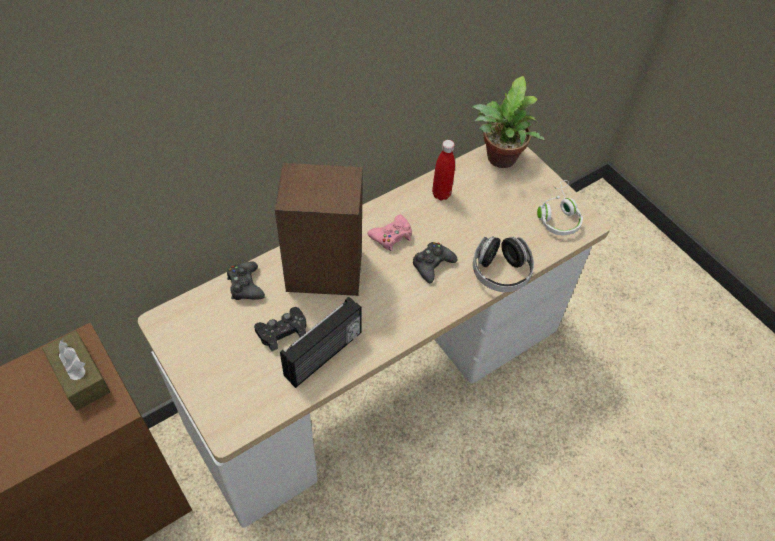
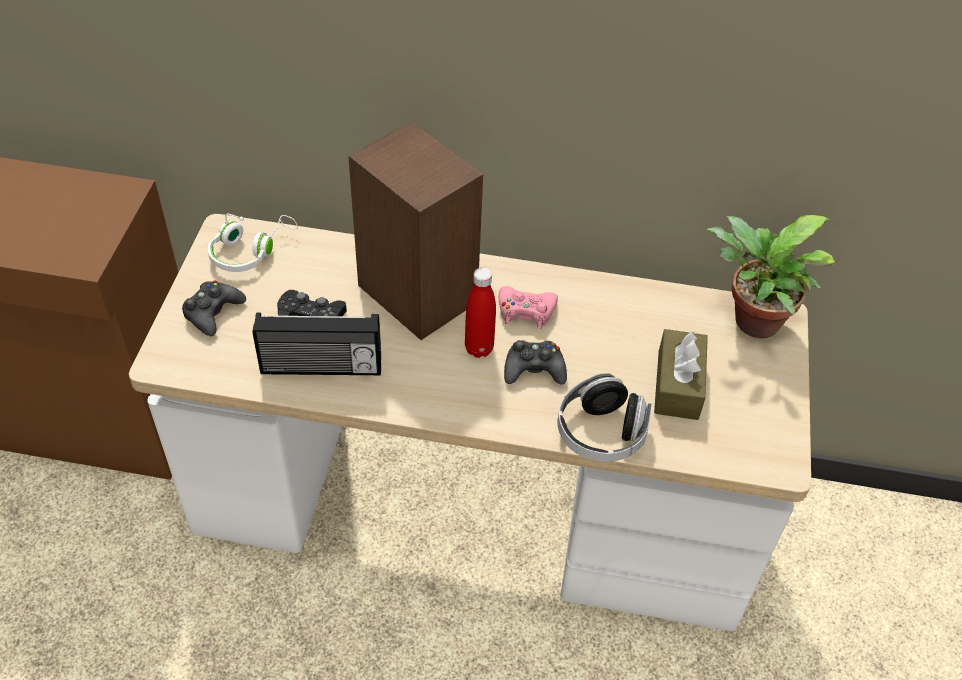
camera: 45 degrees right, 5 degrees down
brown tissue box [42,330,110,410] -> brown tissue box moved to [654,329,708,420]
black game controller [227,261,265,300] -> black game controller moved to [182,280,246,336]
red bottle [432,140,455,200] -> red bottle moved to [465,267,496,358]
white headphones [537,180,583,235] -> white headphones moved to [208,213,298,272]

